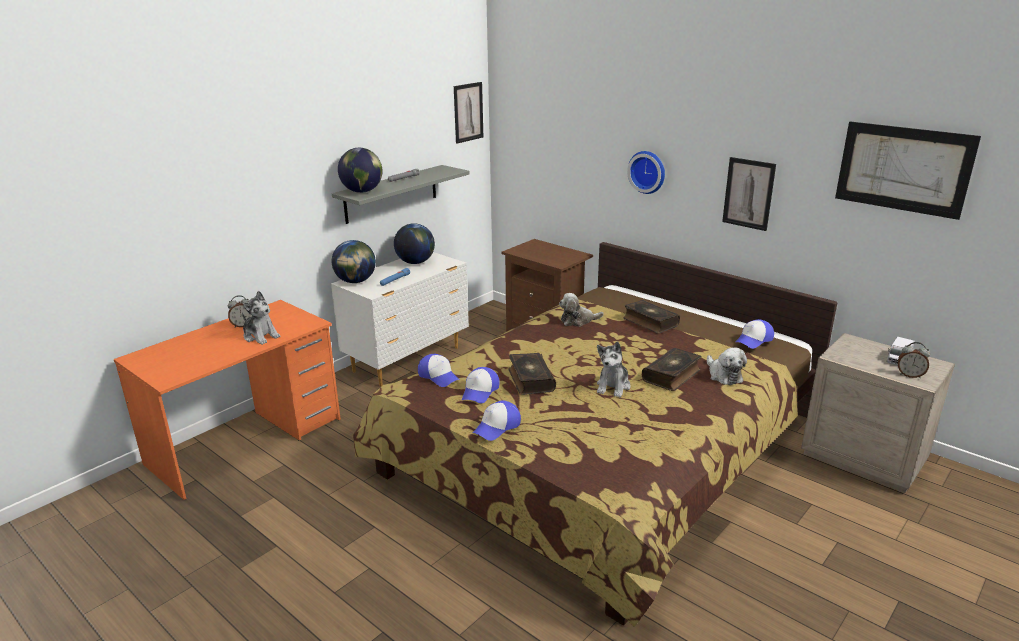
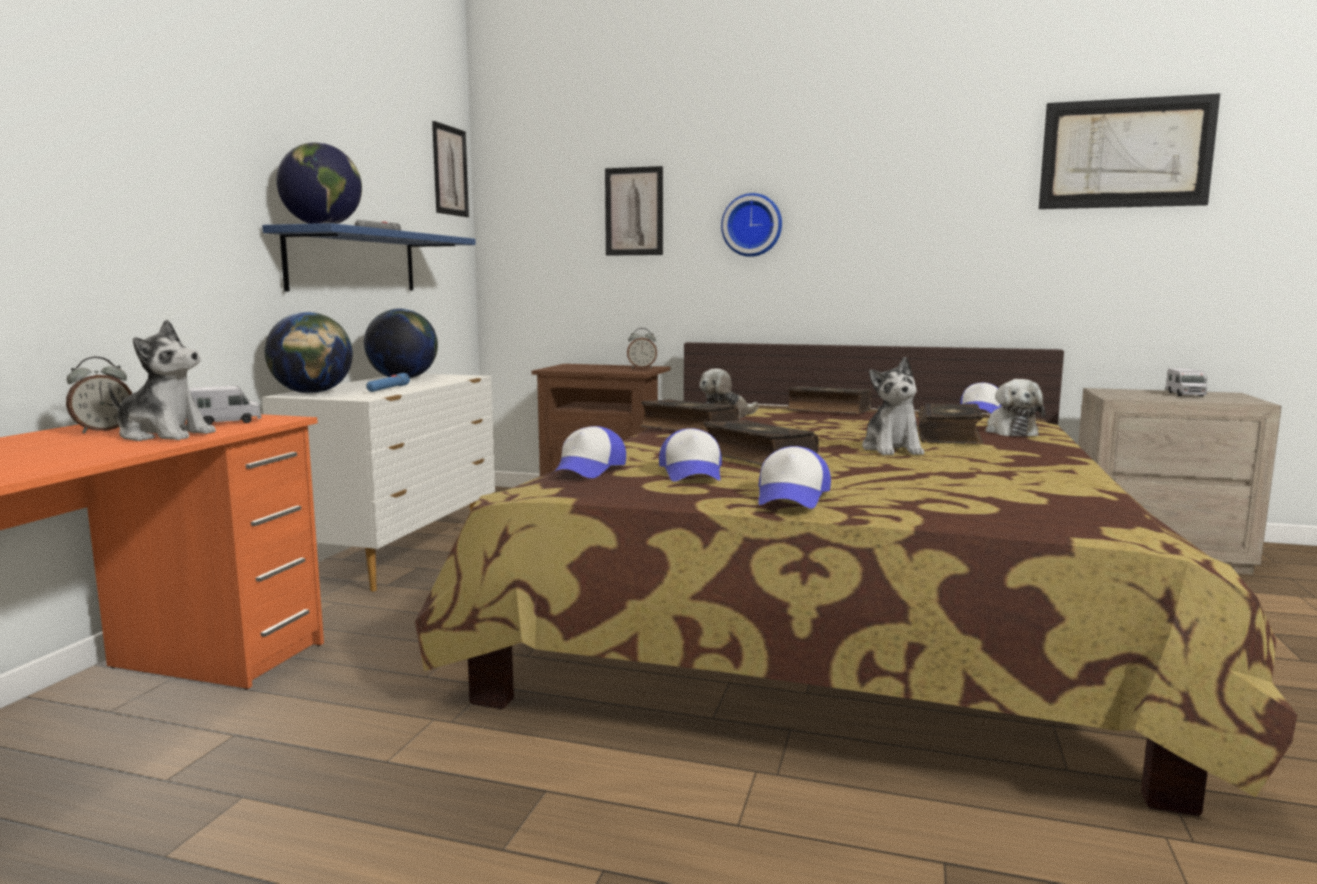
camera: 25 degrees left, 15 degrees down
grey shelf [332,165,470,224] -> blue shelf [262,223,476,292]
cap [418,354,460,387] -> cap turned 90 degrees clockwise [551,426,626,478]
plush toy [707,347,747,385] -> plush toy turned 45 degrees clockwise [986,379,1046,437]
picture [722,157,776,231] -> picture moved to [605,166,663,256]
alarm clock [898,342,930,378] -> alarm clock moved to [627,328,657,368]
none -> toy truck [189,386,262,425]
none -> book [640,399,739,433]

